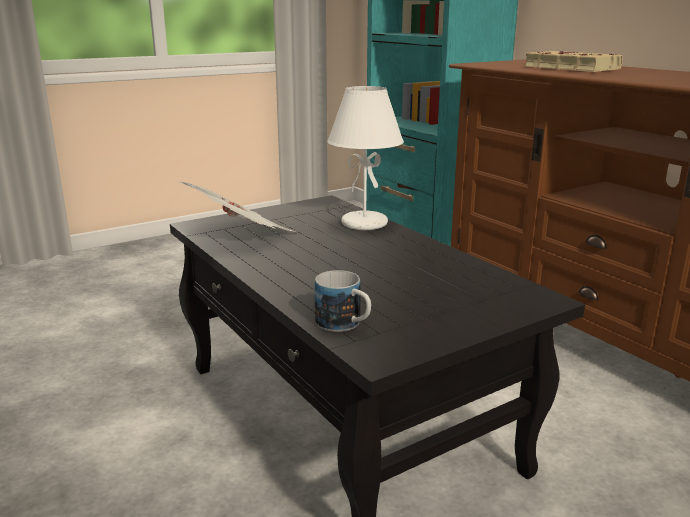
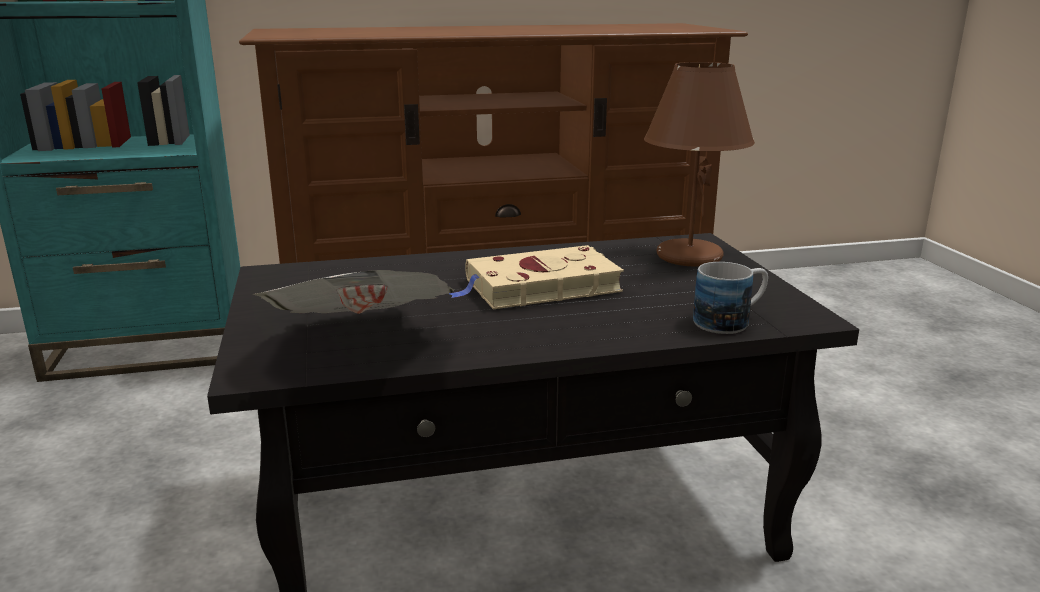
camera: 70 degrees left, 0 degrees up
white table lamp [327,86,404,230] -> none
beige book [524,51,623,72] -> beige book moved to [449,245,624,309]
none -> brown table lamp [644,62,755,266]

